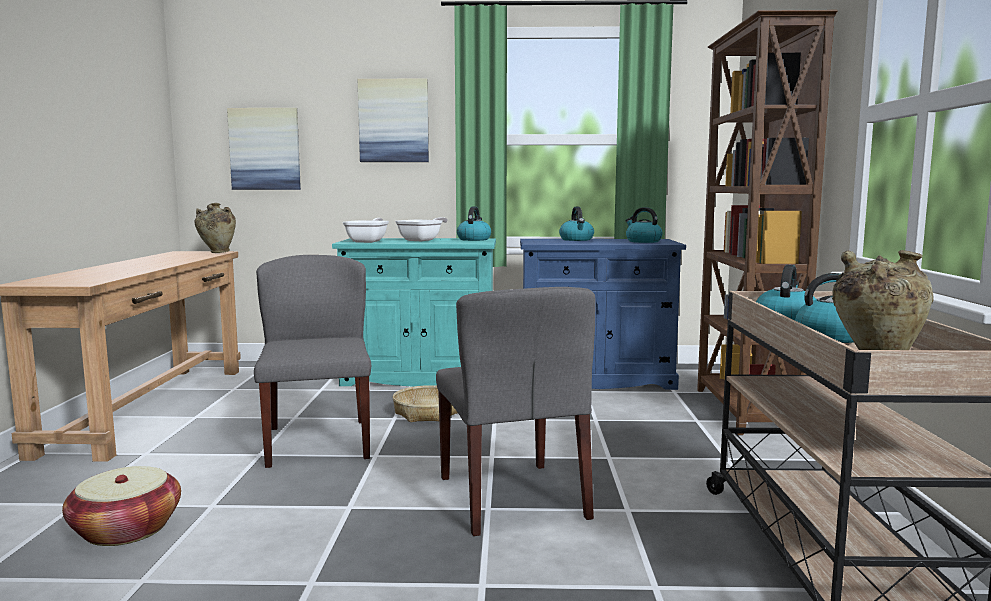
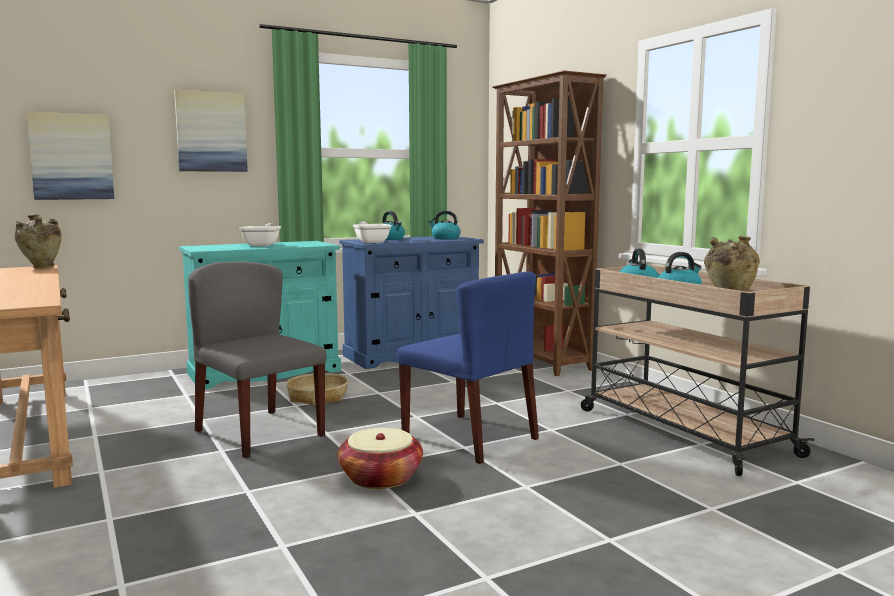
camera: 30 degrees left, 0 degrees up
basket [62,466,181,546] -> basket moved to [338,428,423,489]
frying pan [343,218,389,243] -> frying pan moved to [353,222,392,243]
grey chair [436,287,595,536] -> blue chair [397,271,539,464]
kettle [457,207,491,241] -> none

